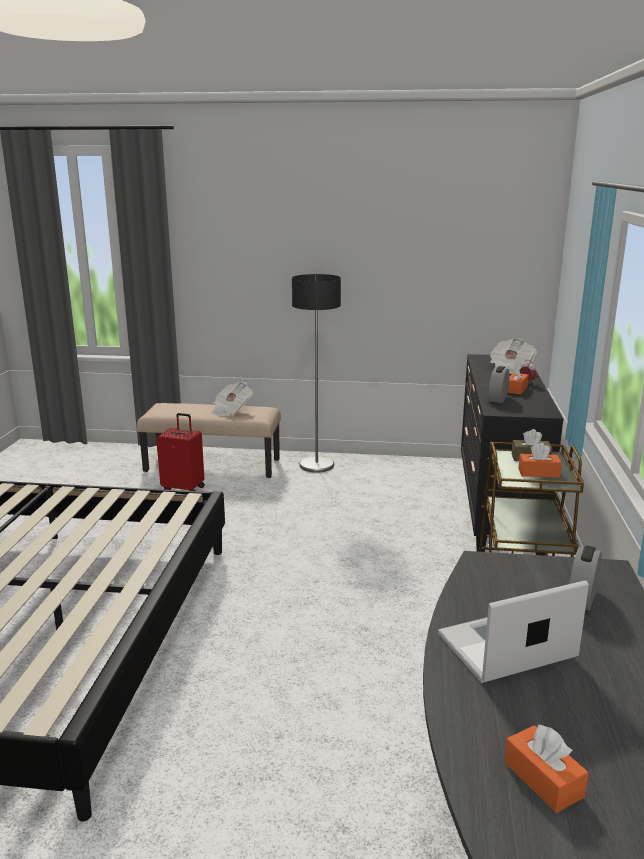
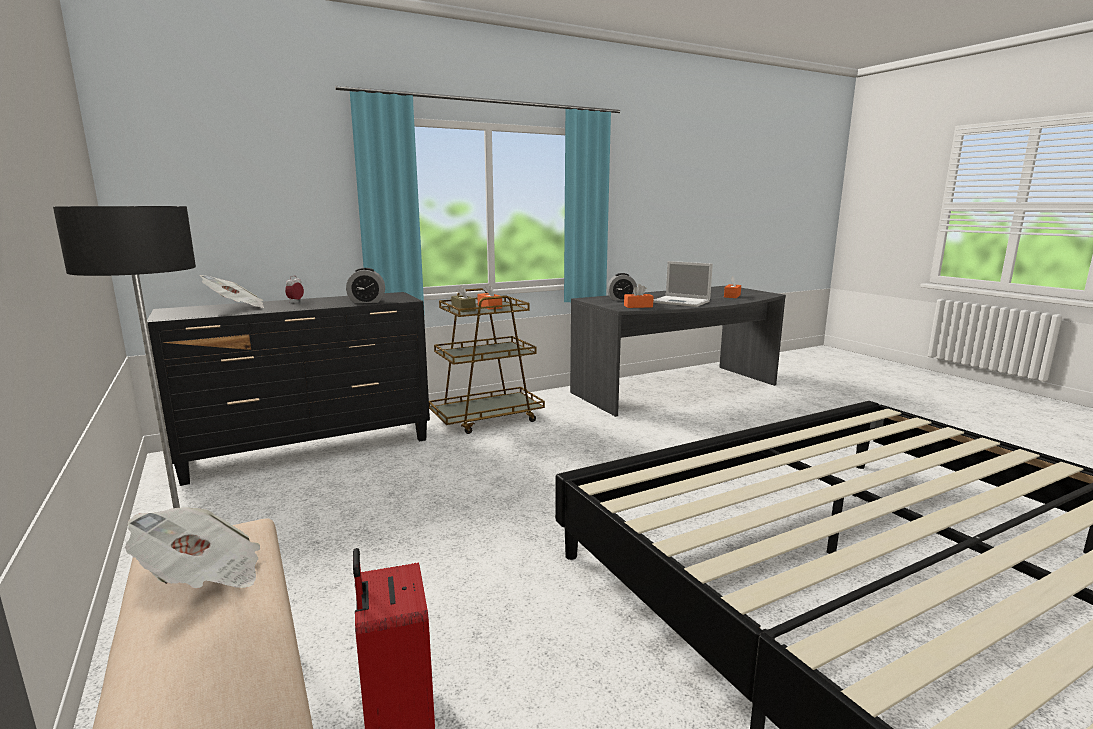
camera: 125 degrees left, 5 degrees down
orange tissue box [508,365,529,395] -> orange tissue box moved to [624,284,654,308]

